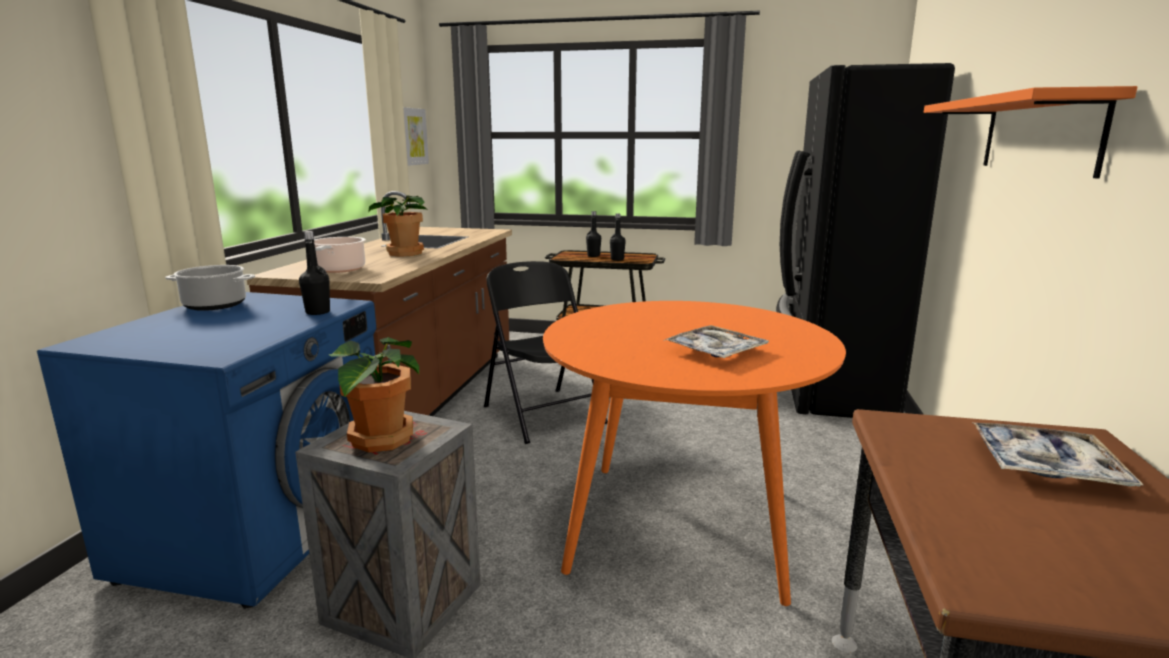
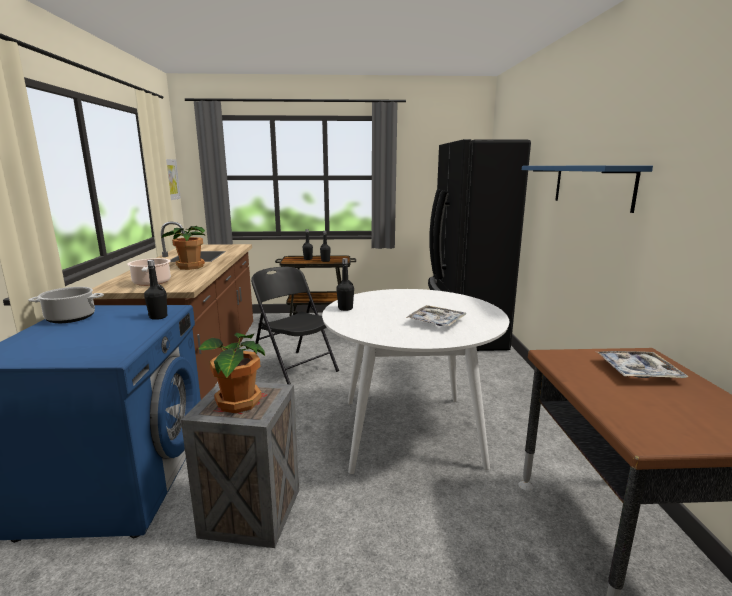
camera: 15 degrees left, 0 degrees up
orange dining table [543,301,846,606] -> white dining table [322,289,509,474]
orange shelf [924,86,1137,179] -> blue shelf [522,165,653,213]
none -> black bottle [336,258,354,311]

